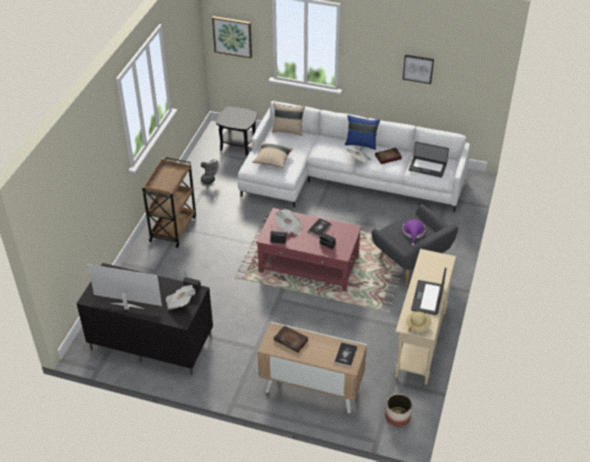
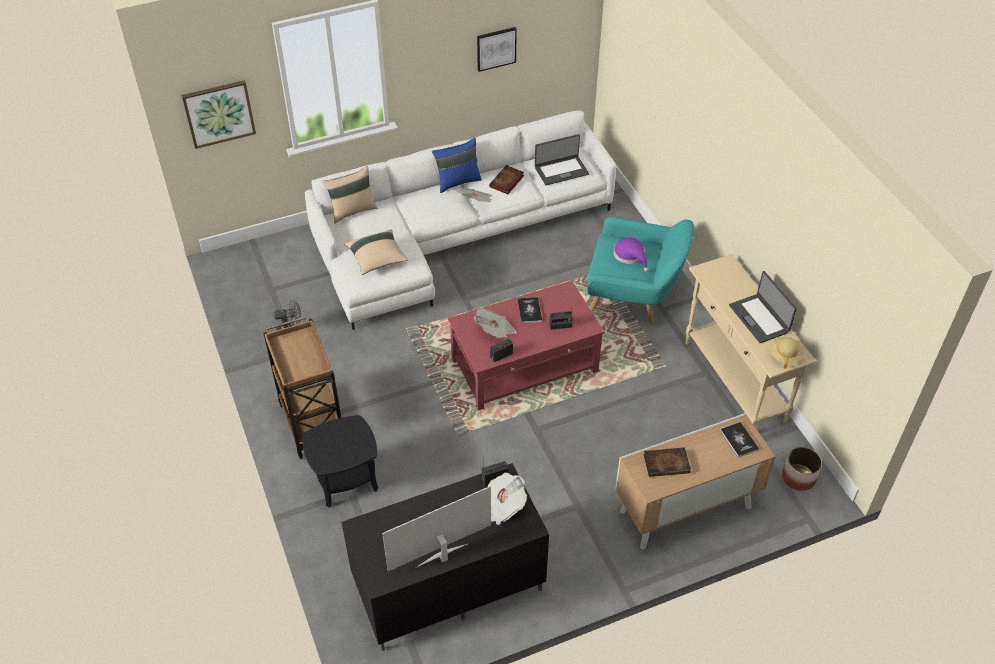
camera: 40 degrees left, 5 degrees up
black side table [216,107,257,156] -> black side table moved to [302,415,378,507]
grey armchair [372,204,458,286] -> turquoise armchair [586,217,694,325]

